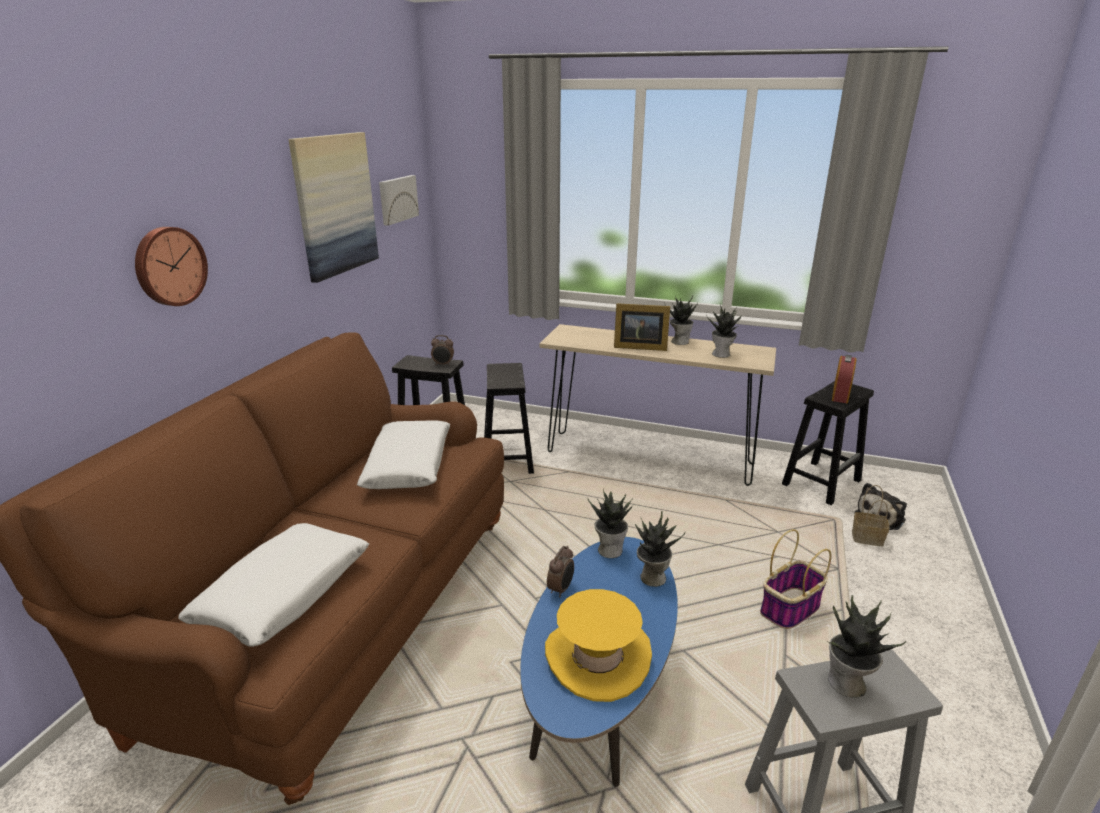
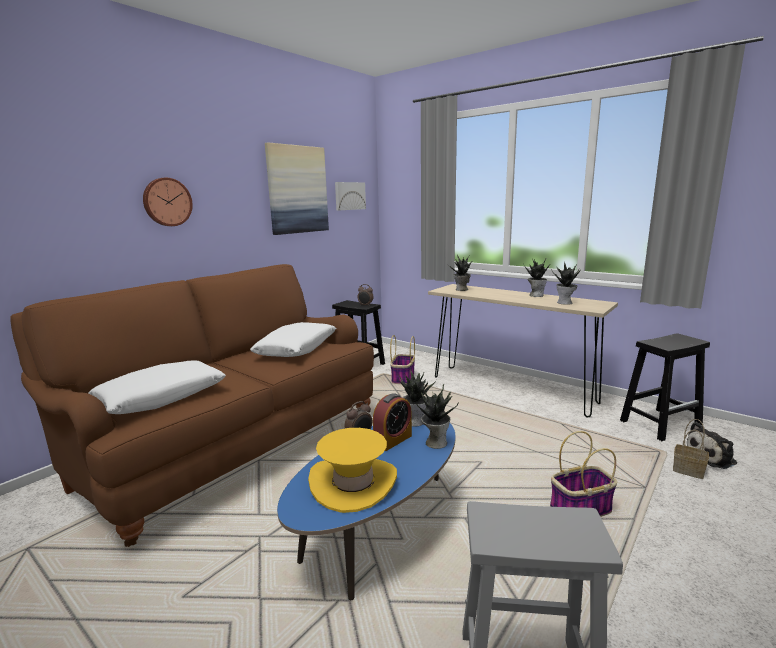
camera: 20 degrees right, 10 degrees down
black stool [484,363,534,474] -> basket [390,335,415,384]
picture frame [614,303,670,351] -> none
potted plant [827,595,907,698] -> potted plant moved to [448,255,473,291]
alarm clock [832,355,856,403] -> alarm clock moved to [373,393,412,451]

